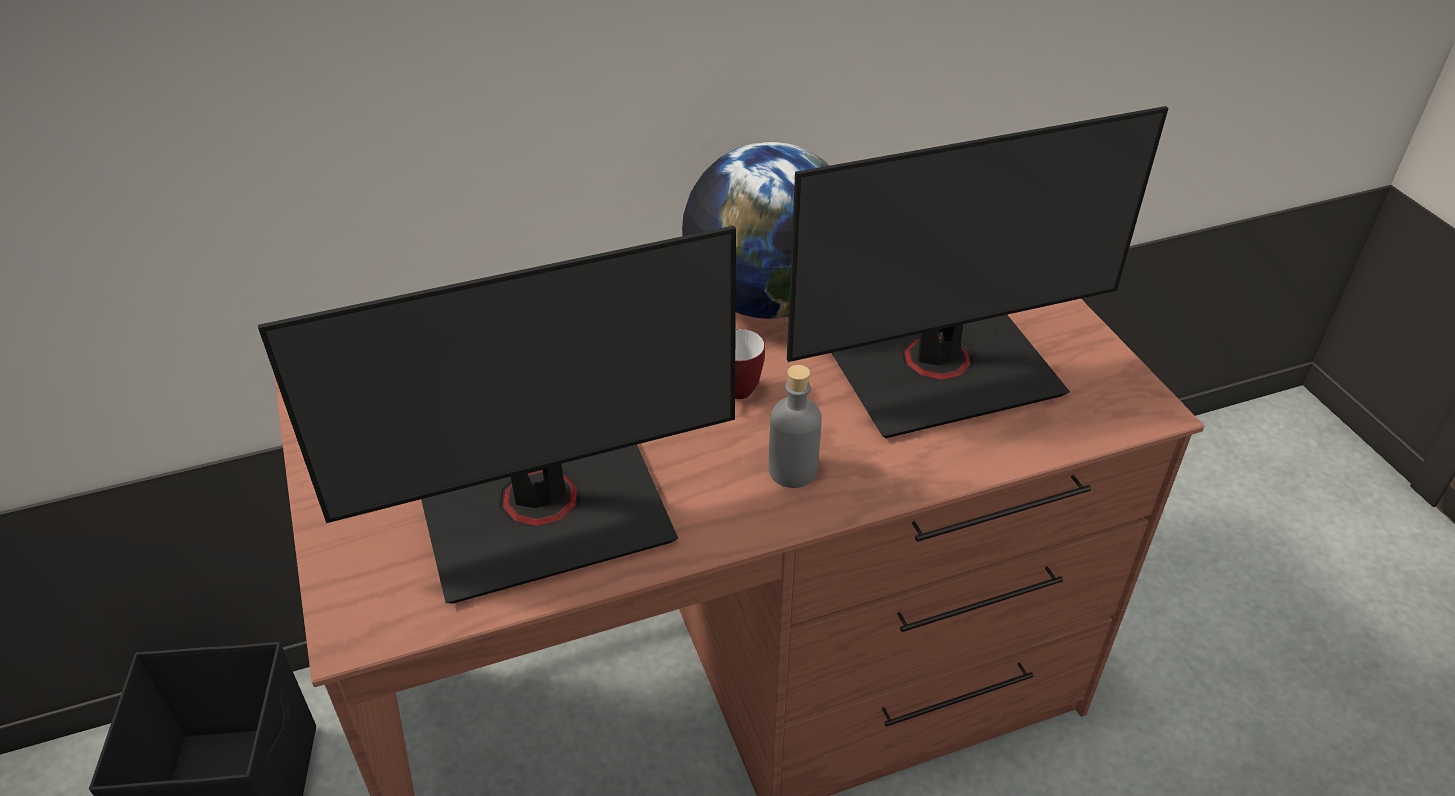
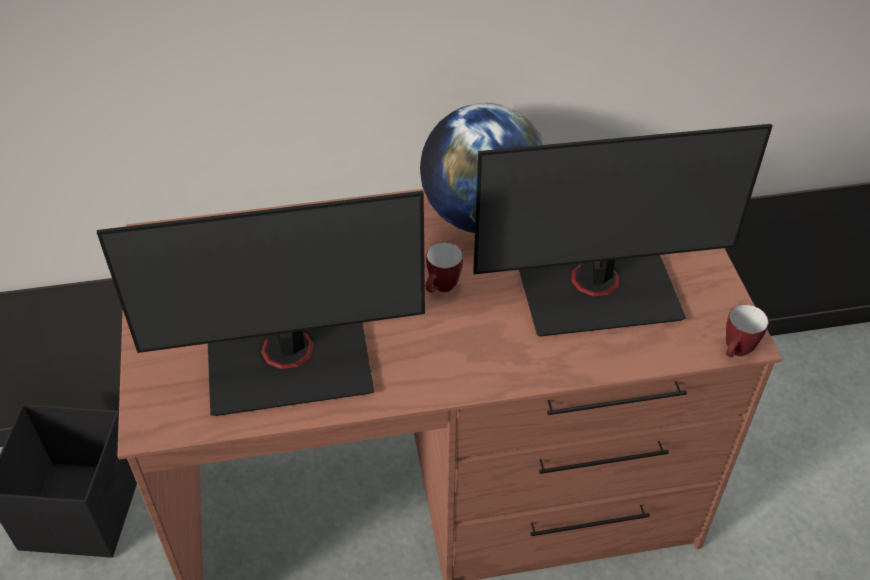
camera: 10 degrees right, 5 degrees up
grey bottle [769,365,822,488] -> none
none -> mug [726,304,769,357]

